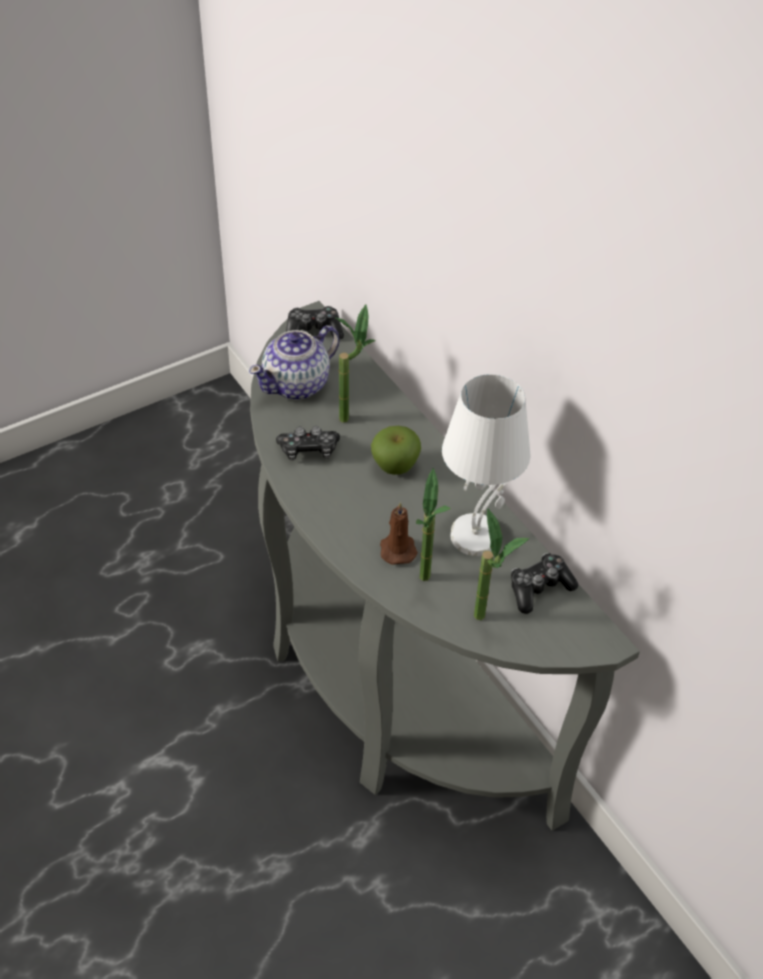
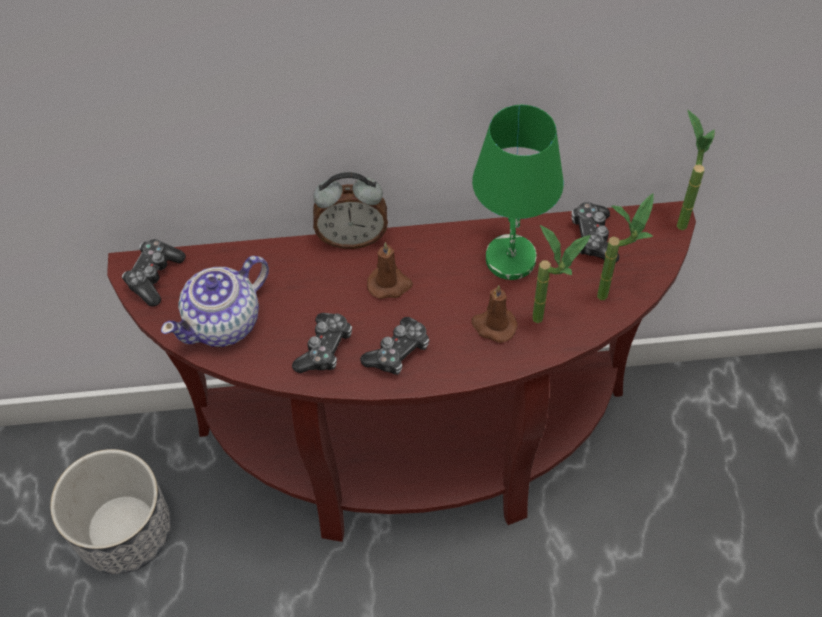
camera: 60 degrees left, 10 degrees up
teapot [249,325,340,400] -> teapot turned 60 degrees clockwise [161,256,269,347]
grey console table [250,301,640,831] -> brown console table [107,201,696,542]
potted plant [336,305,375,423] -> potted plant moved to [677,110,715,230]
apple [371,426,421,475] -> brown candle [367,242,413,299]
white table lamp [442,374,530,556] -> green table lamp [472,105,564,280]
none -> planter [50,449,171,574]
none -> alarm clock [313,172,388,249]
none -> game controller [360,317,429,375]

